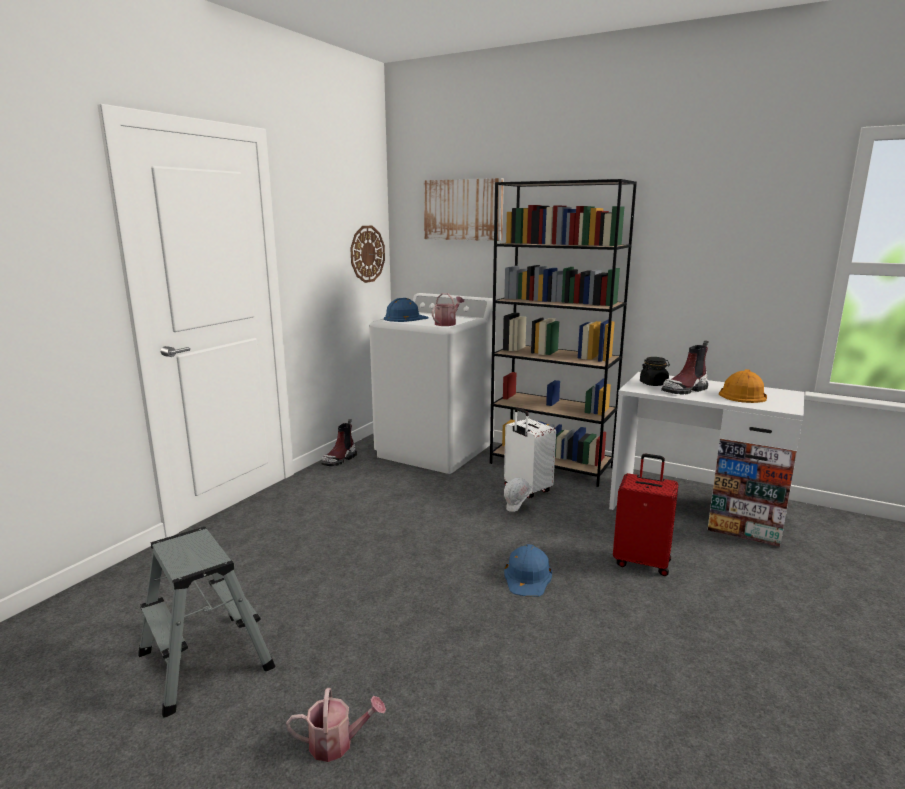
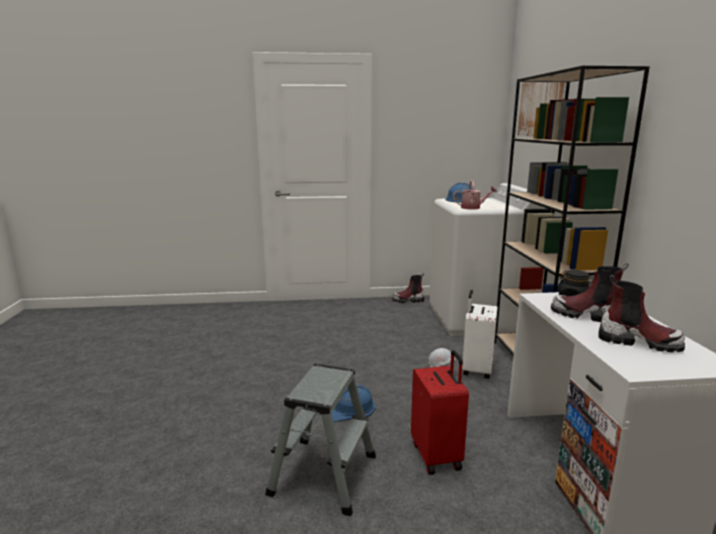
camera: 55 degrees right, 0 degrees up
grey step ladder [138,526,275,718] -> grey step ladder moved to [265,363,376,516]
watering can [286,688,386,762] -> none
wall clock [350,226,385,283] -> none
orange hard hat [719,369,767,403] -> boot [598,275,685,352]

